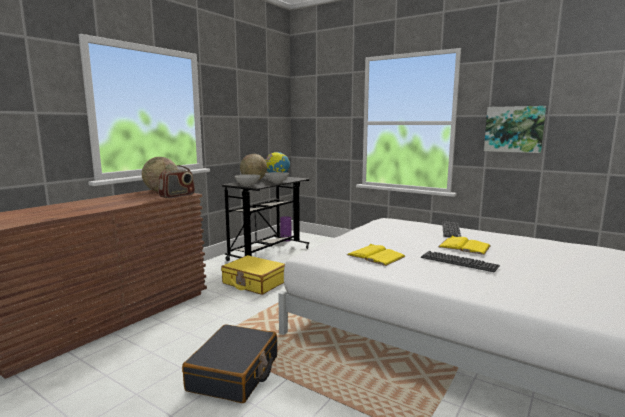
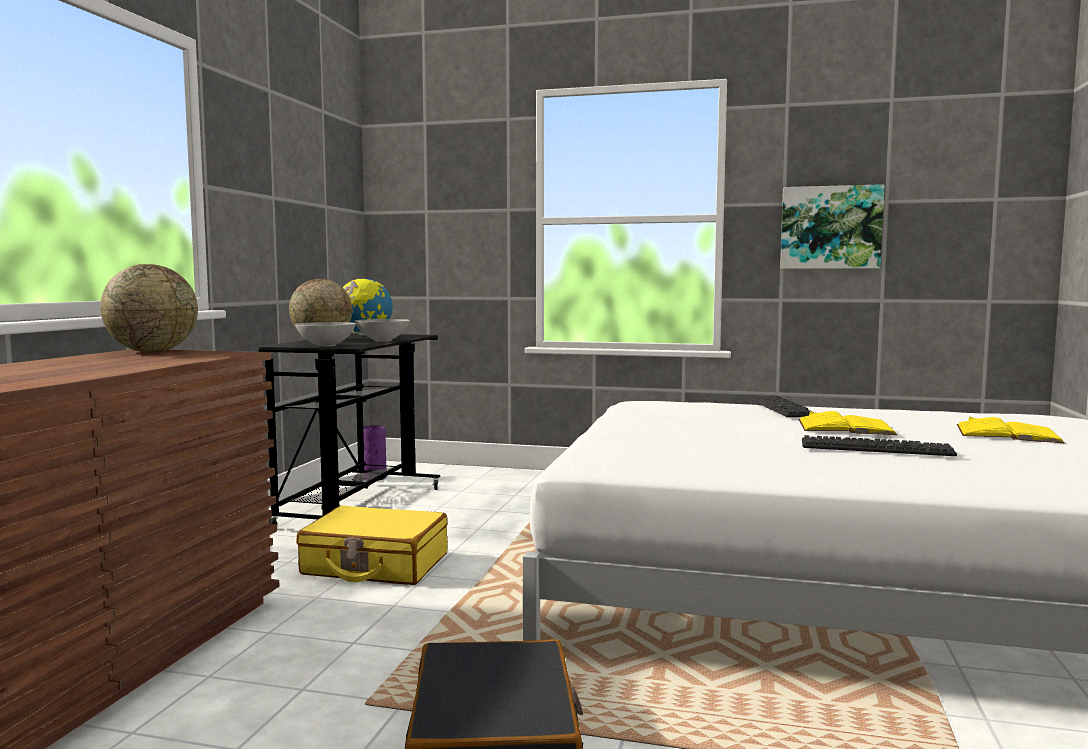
camera: 20 degrees left, 5 degrees down
radio [158,165,195,198] -> none
yellow book [347,244,406,266] -> yellow book moved to [957,416,1065,443]

